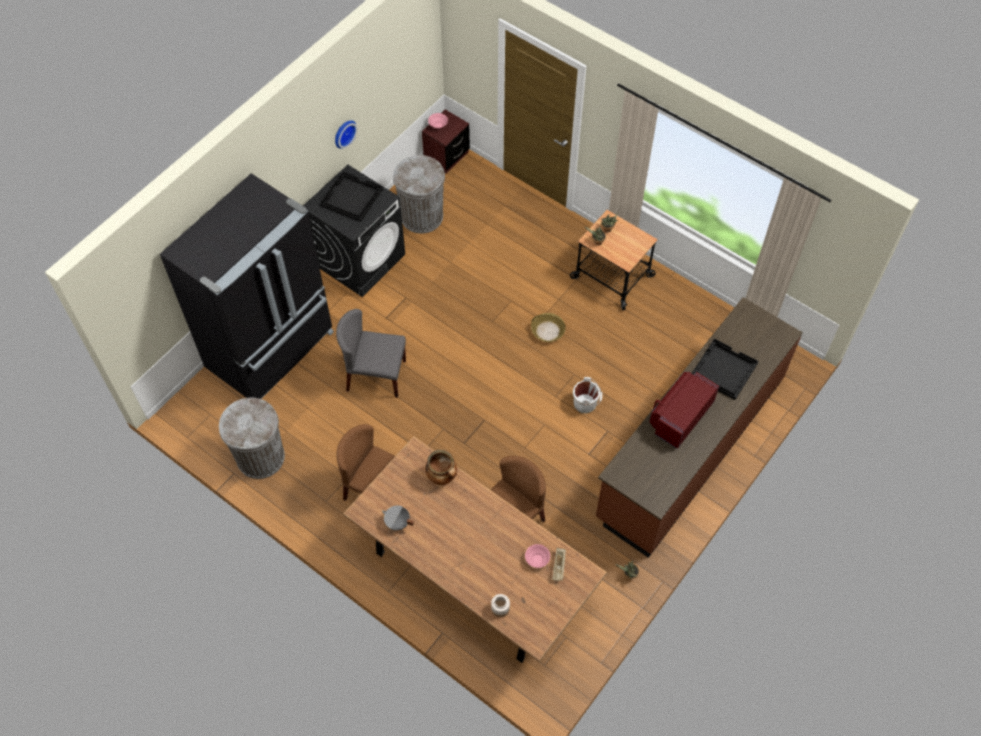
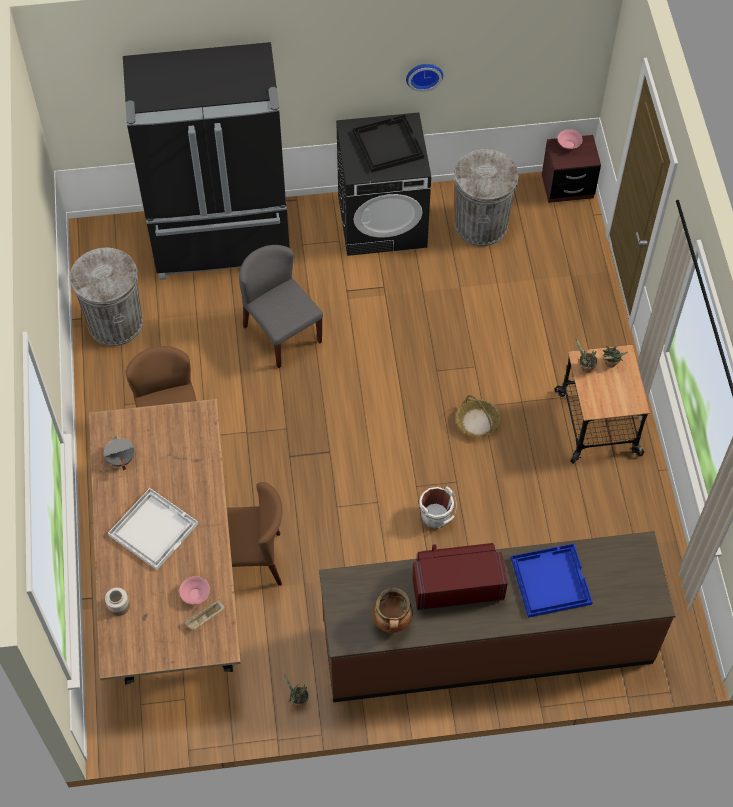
camera: 45 degrees right, 0 degrees up
cooking pot [425,450,457,485] -> cooking pot moved to [372,588,413,633]
black tray [692,339,759,400] -> blue tray [511,543,593,618]
none -> white tray [108,488,198,570]

